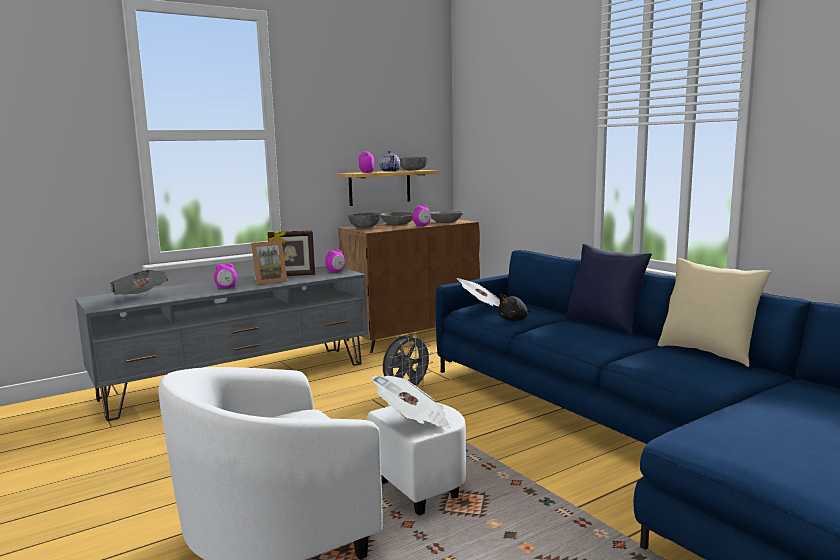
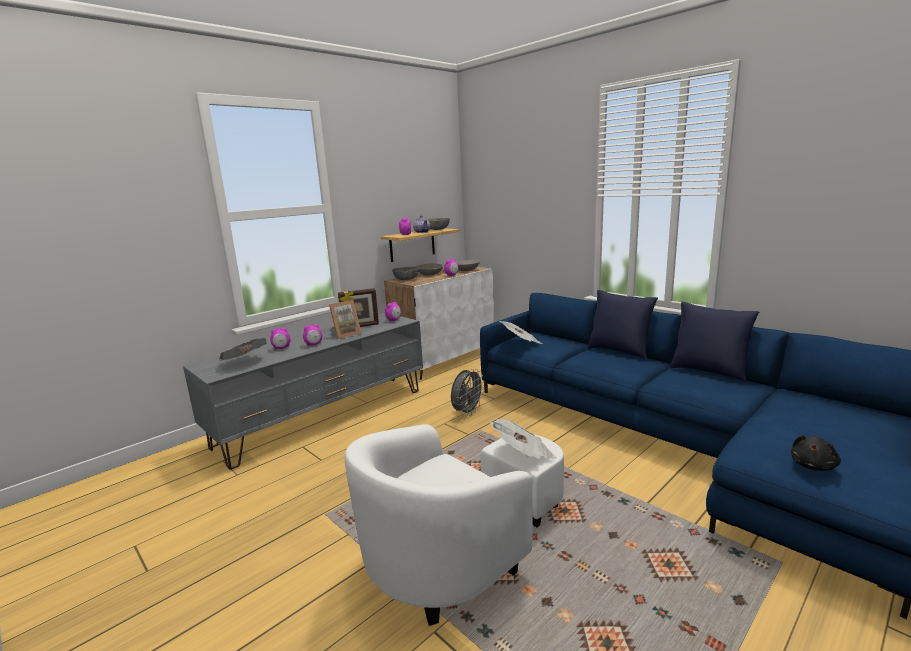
camera: 10 degrees left, 5 degrees up
brown cabinet [338,219,480,353] -> white cabinet [384,267,494,380]
black plush toy [498,294,531,321] -> black plush toy moved to [791,435,841,471]
beige pillow [658,258,772,367] -> blue pillow [670,301,759,382]
none -> alarm clock [270,327,291,349]

